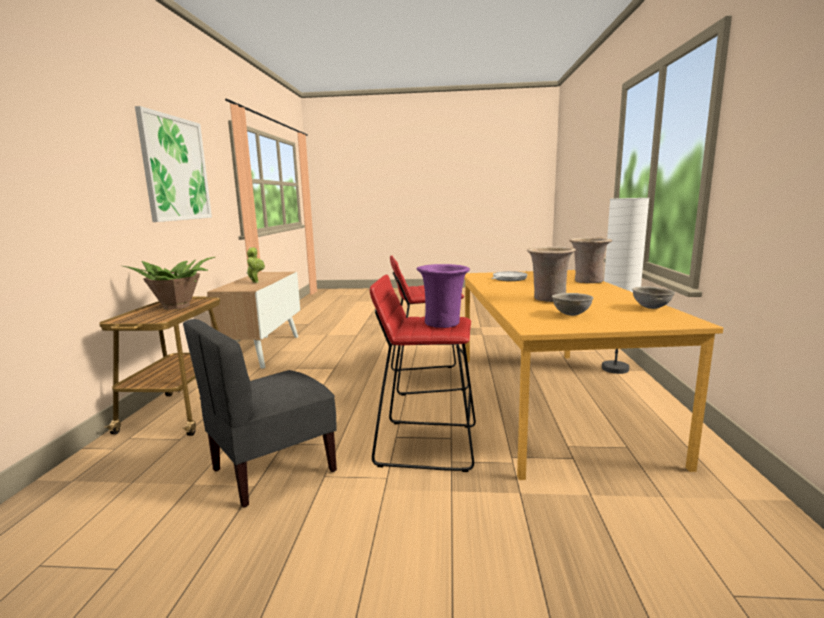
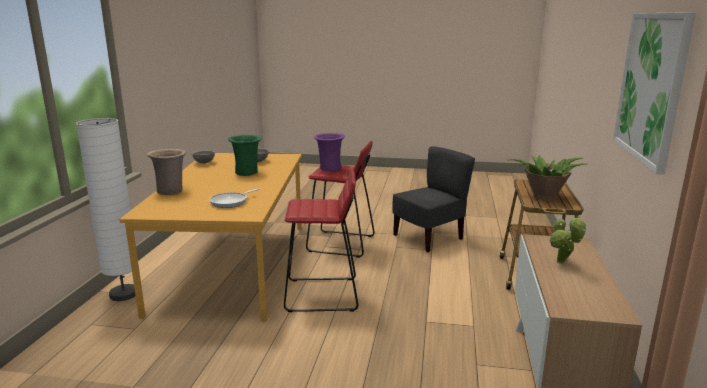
camera: 175 degrees left, 5 degrees up
beige vase [527,247,576,302] -> green vase [228,135,262,176]

